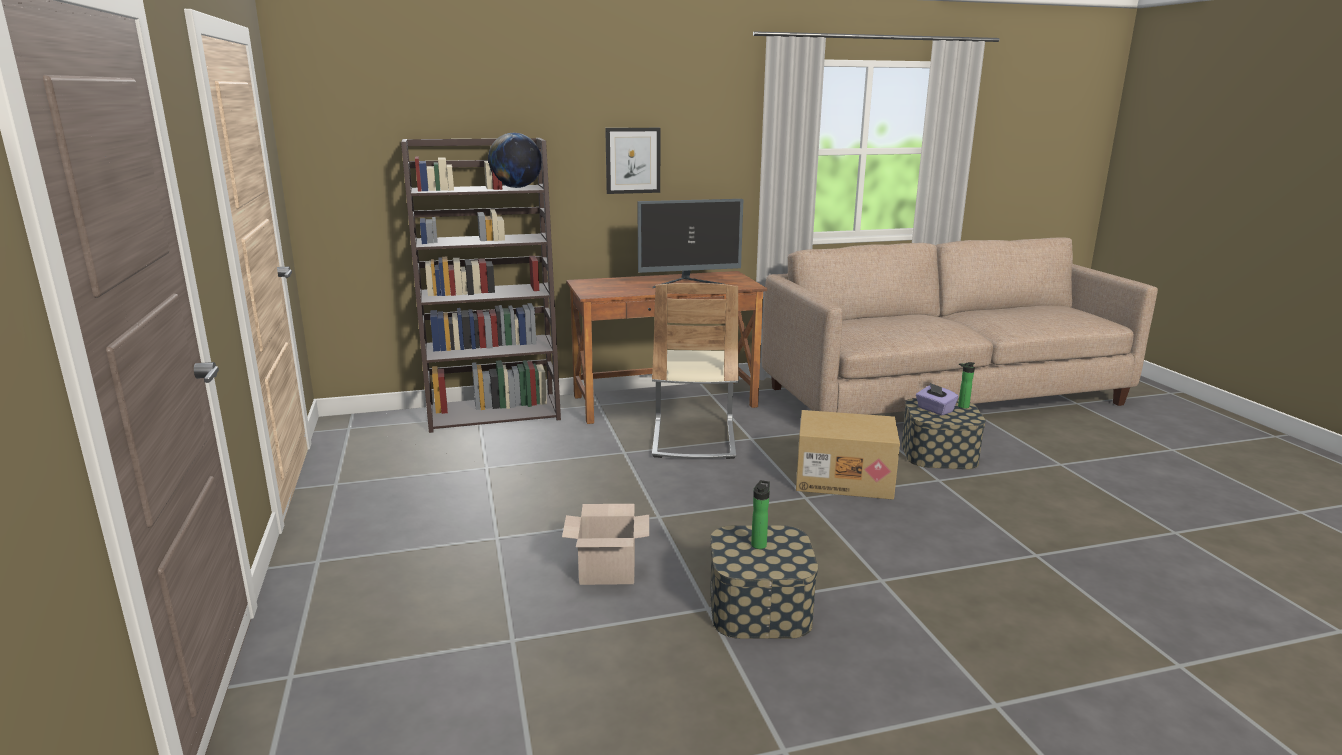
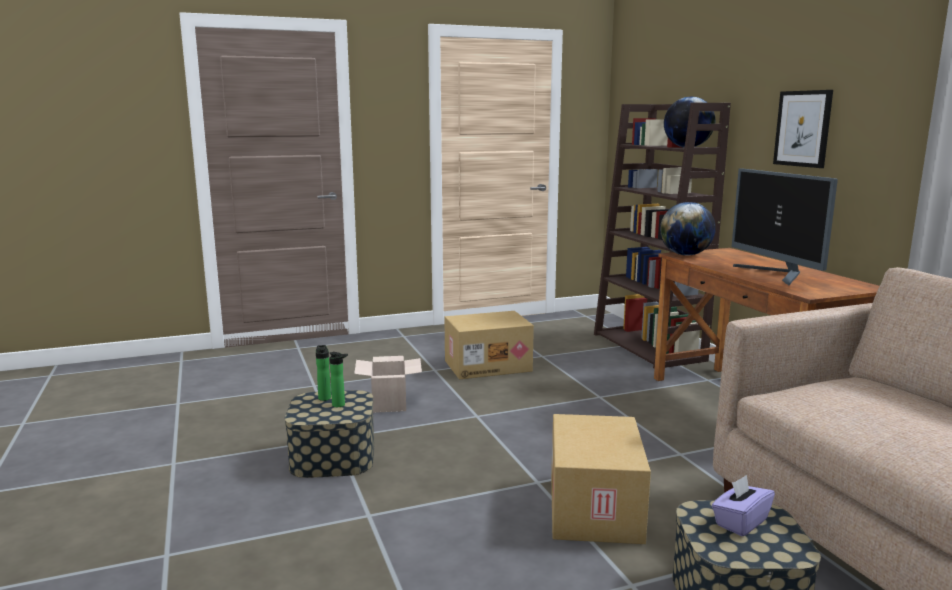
camera: 85 degrees right, 5 degrees down
beige chair [652,283,739,459] -> none
bottle [958,362,975,409] -> bottle moved to [316,345,331,401]
none -> cardboard box [444,311,534,379]
none -> globe [660,202,716,256]

